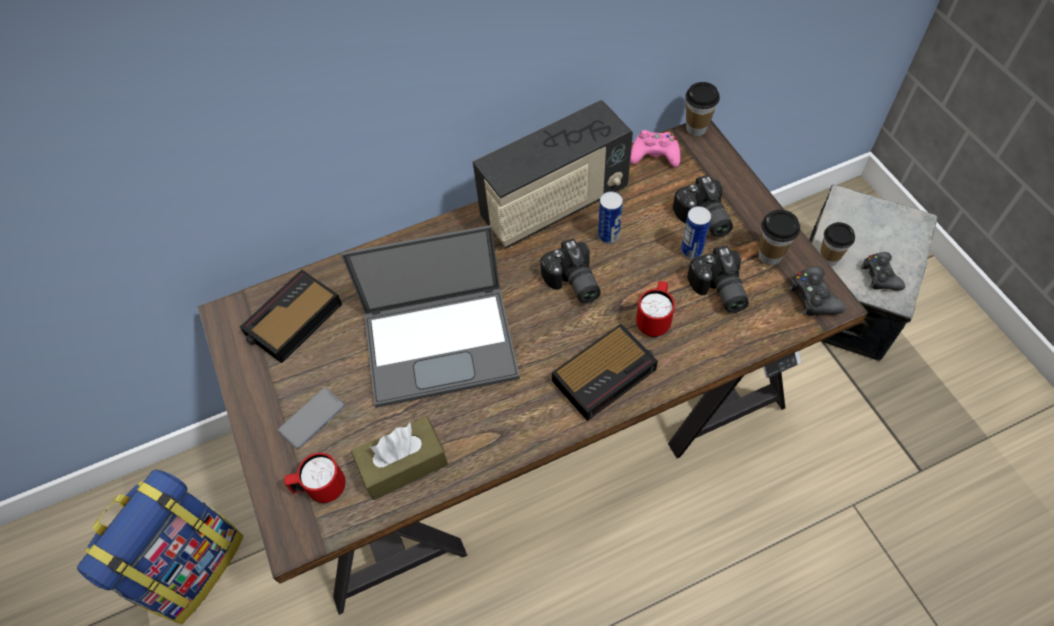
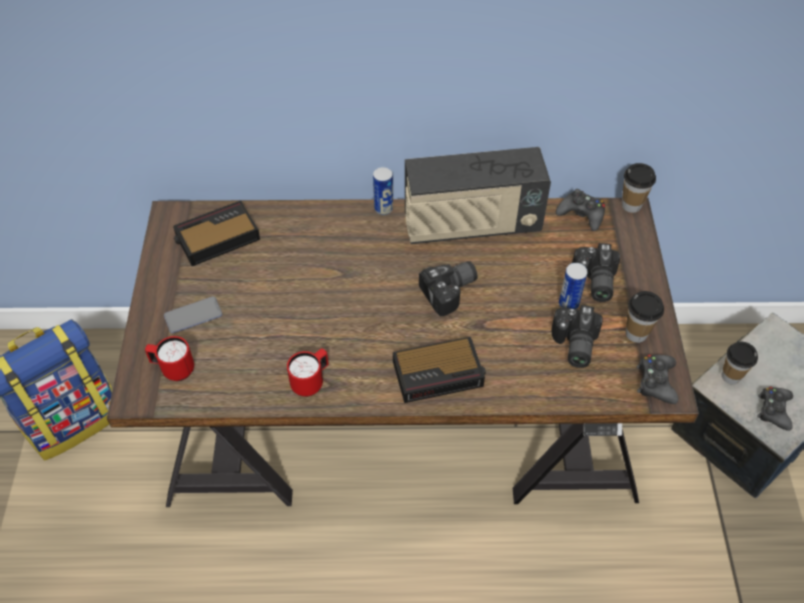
camera: 20 degrees right, 5 degrees down
laptop [341,225,520,408] -> none
brown tissue box [351,416,448,500] -> none
camera [541,238,601,304] -> camera turned 120 degrees counterclockwise [419,261,478,316]
can [598,191,623,244] -> can moved to [373,167,393,215]
pink game controller [630,130,680,167] -> black game controller [556,189,605,231]
red mug [636,281,675,337] -> red mug moved to [287,348,329,397]

